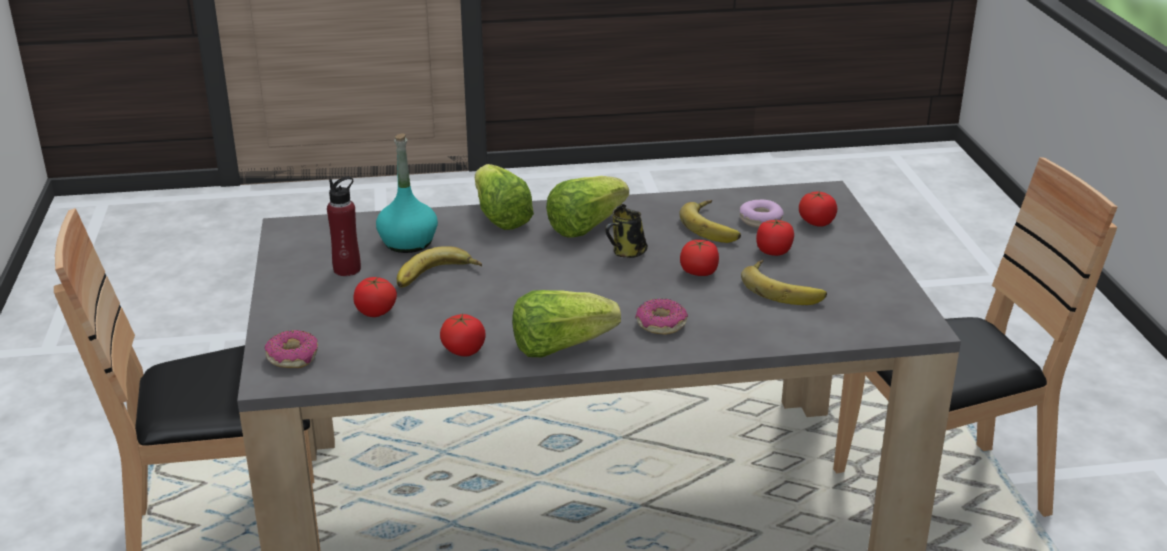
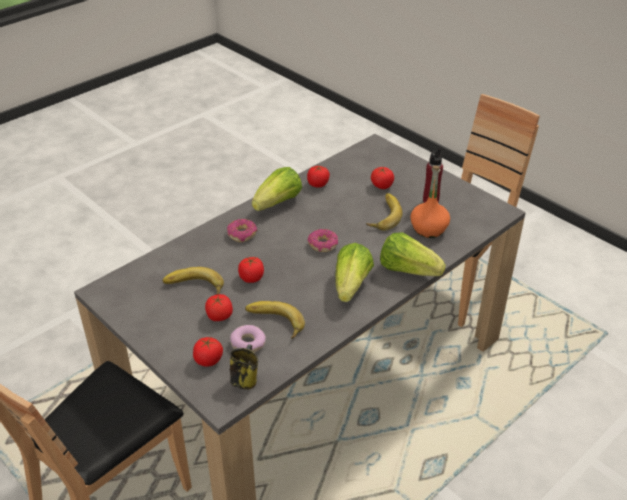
camera: 145 degrees right, 10 degrees up
donut [265,330,318,368] -> donut moved to [308,229,338,252]
turquoise bottle [376,133,438,253] -> orange bottle [410,166,450,238]
mug [605,204,648,258] -> mug moved to [230,344,258,390]

